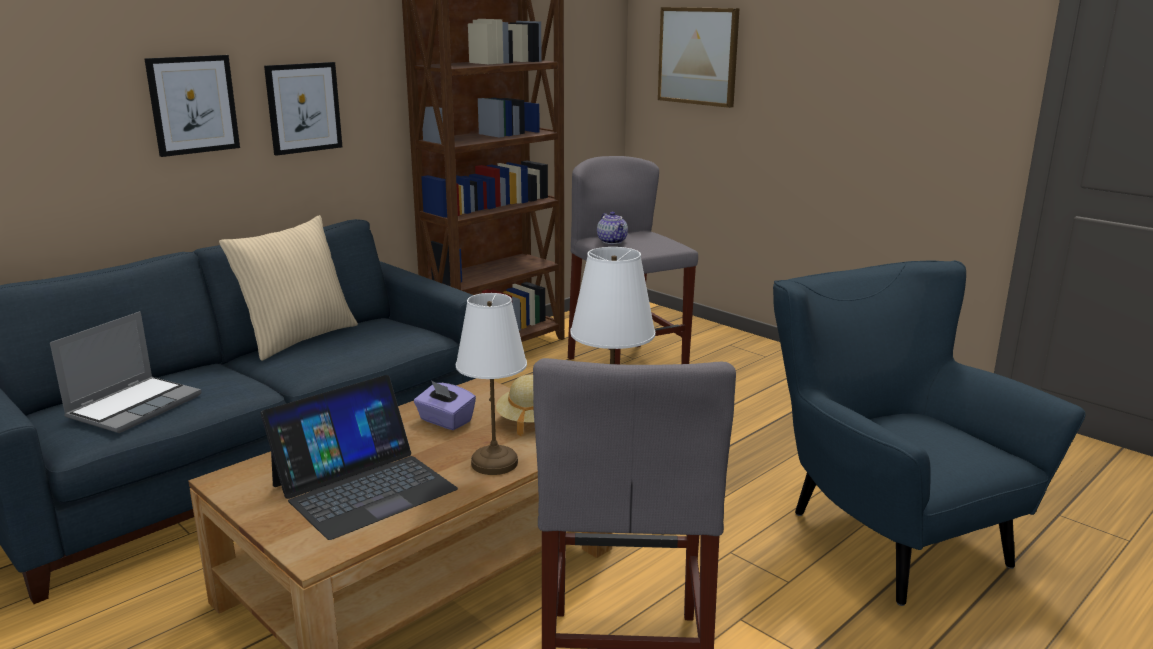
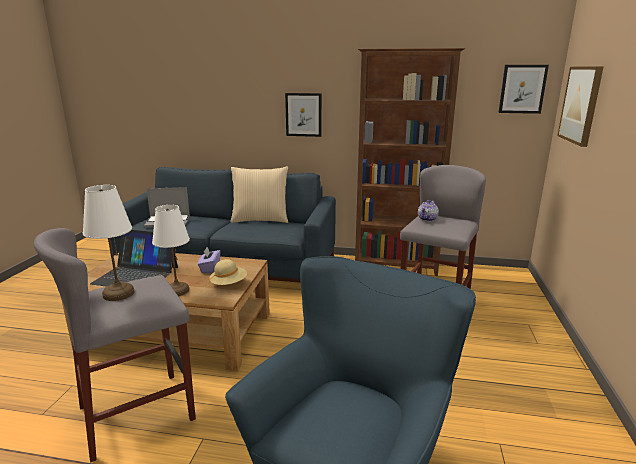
camera: 55 degrees right, 0 degrees up
picture [144,55,240,157] -> picture moved to [499,65,549,114]

